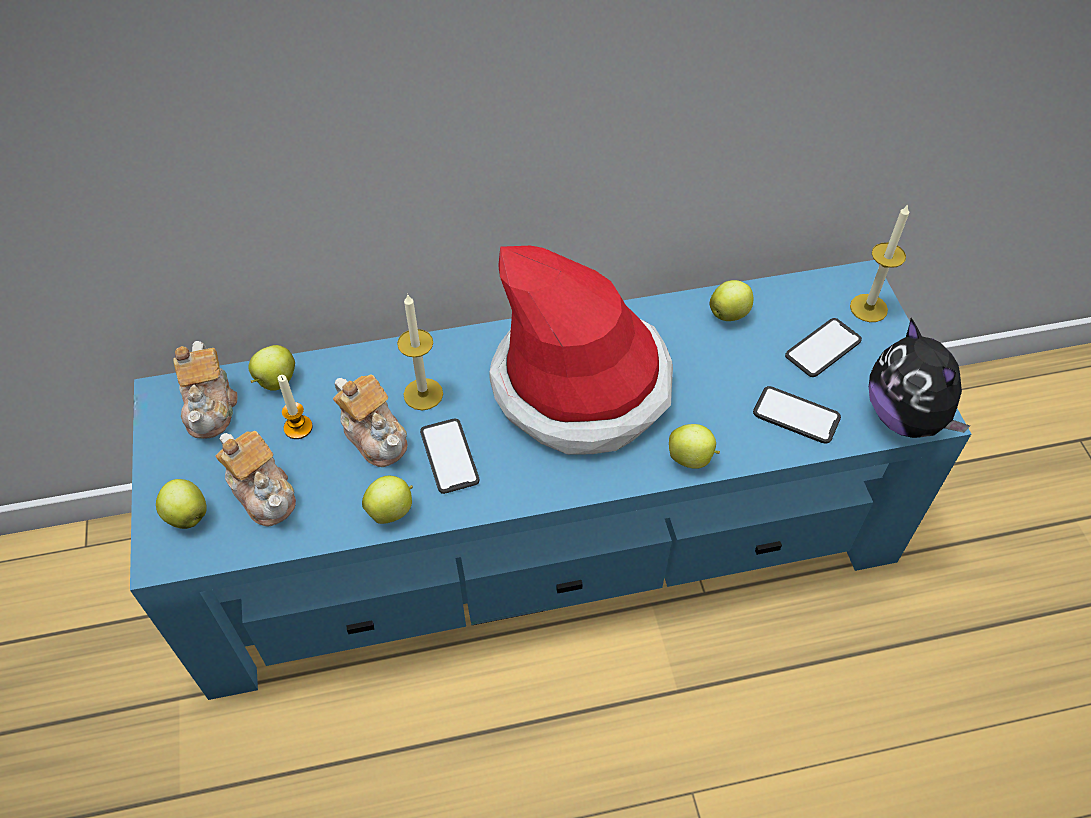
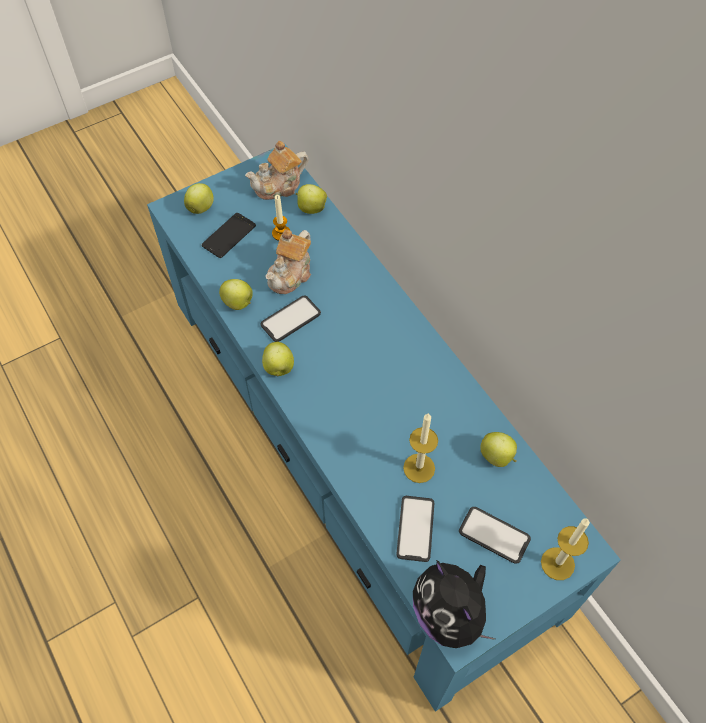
camera: 70 degrees right, 5 degrees up
teapot [216,431,296,526] -> phone [202,213,256,258]
candle [397,293,443,410] -> candle moved to [403,413,438,483]
hat [490,246,673,455] -> none
apple [669,424,720,469] -> apple moved to [262,342,294,376]
plush toy [869,318,970,438] -> plush toy turned 75 degrees counterclockwise [413,560,496,648]

